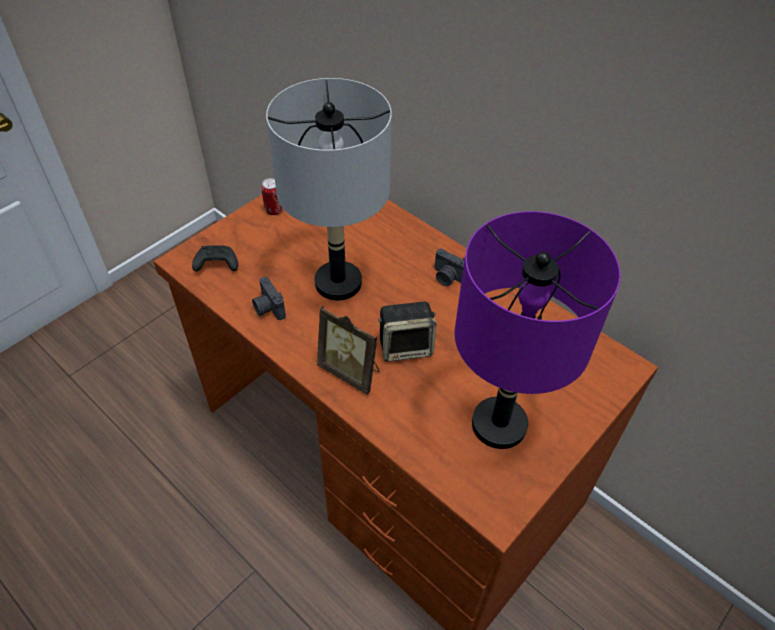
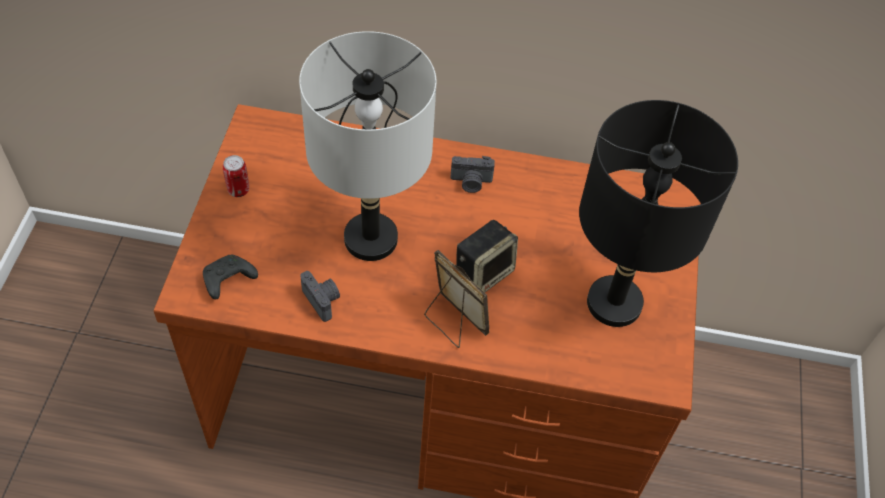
camera: 35 degrees left, 5 degrees up
camera [252,276,286,320] -> camera turned 150 degrees counterclockwise [300,271,340,322]
picture frame [317,306,379,395] -> picture frame turned 135 degrees counterclockwise [424,250,489,348]
purple table lamp [455,211,621,449] -> black table lamp [579,100,738,327]

